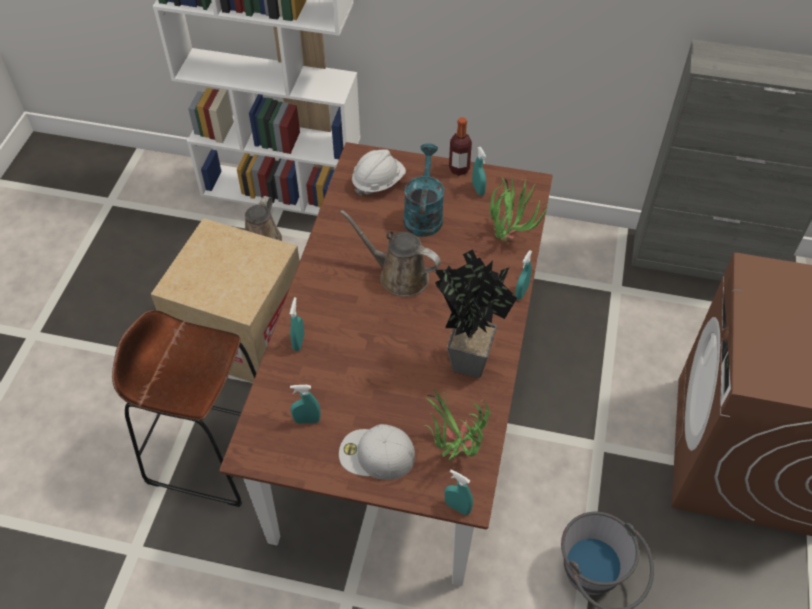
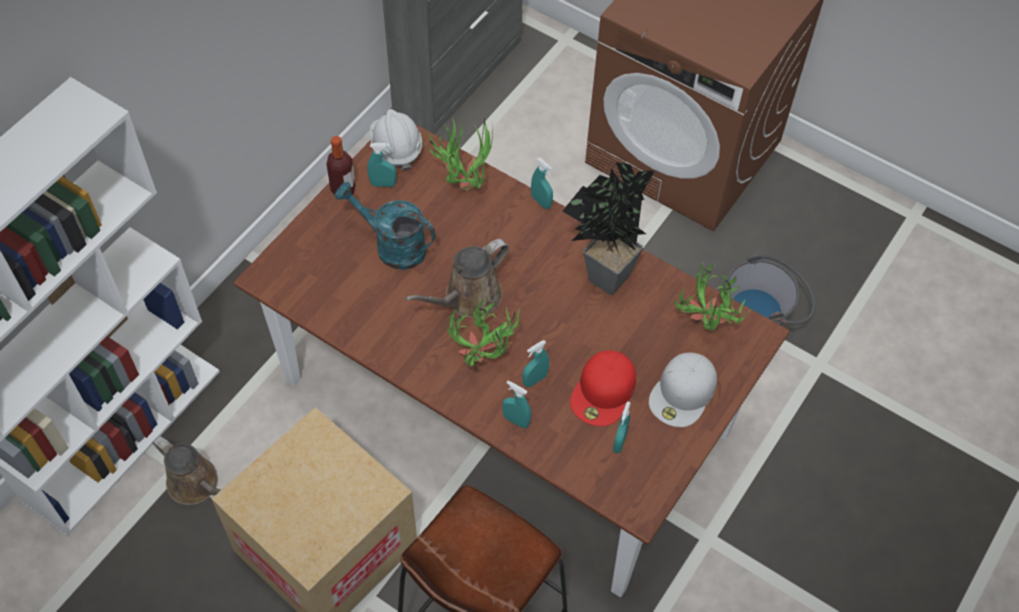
camera: 70 degrees left, 5 degrees up
white hard hat [352,150,406,196] -> white hard hat moved to [370,109,422,170]
turquoise spray bottle [444,469,473,515] -> turquoise spray bottle moved to [522,340,549,387]
none -> potted plant [447,299,522,366]
none -> red cap [570,350,636,426]

